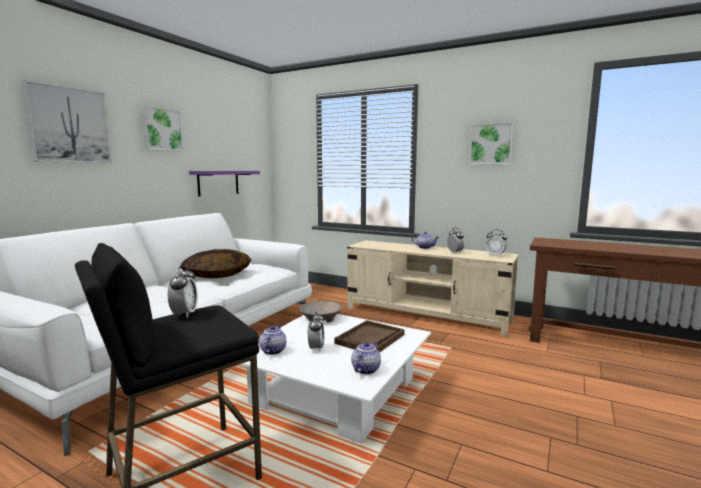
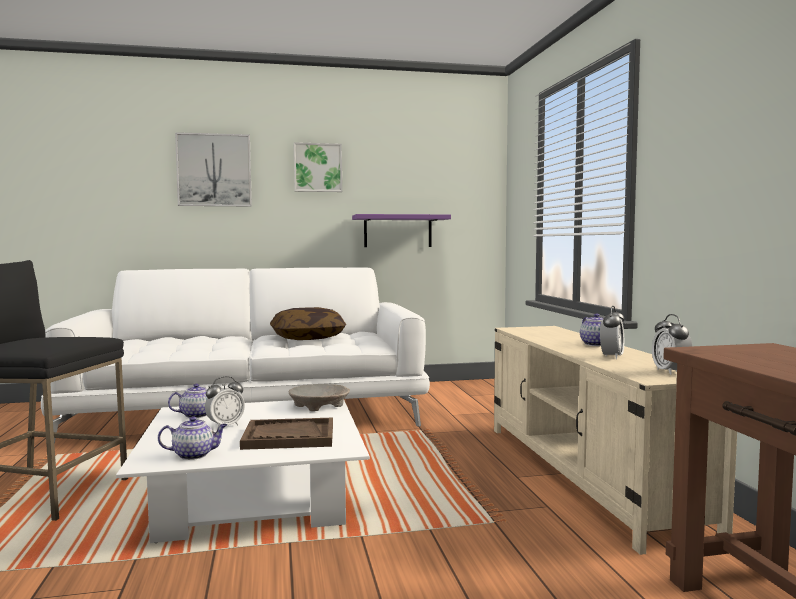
camera: 50 degrees right, 5 degrees down
alarm clock [168,265,198,318] -> none
picture [469,122,514,165] -> none

